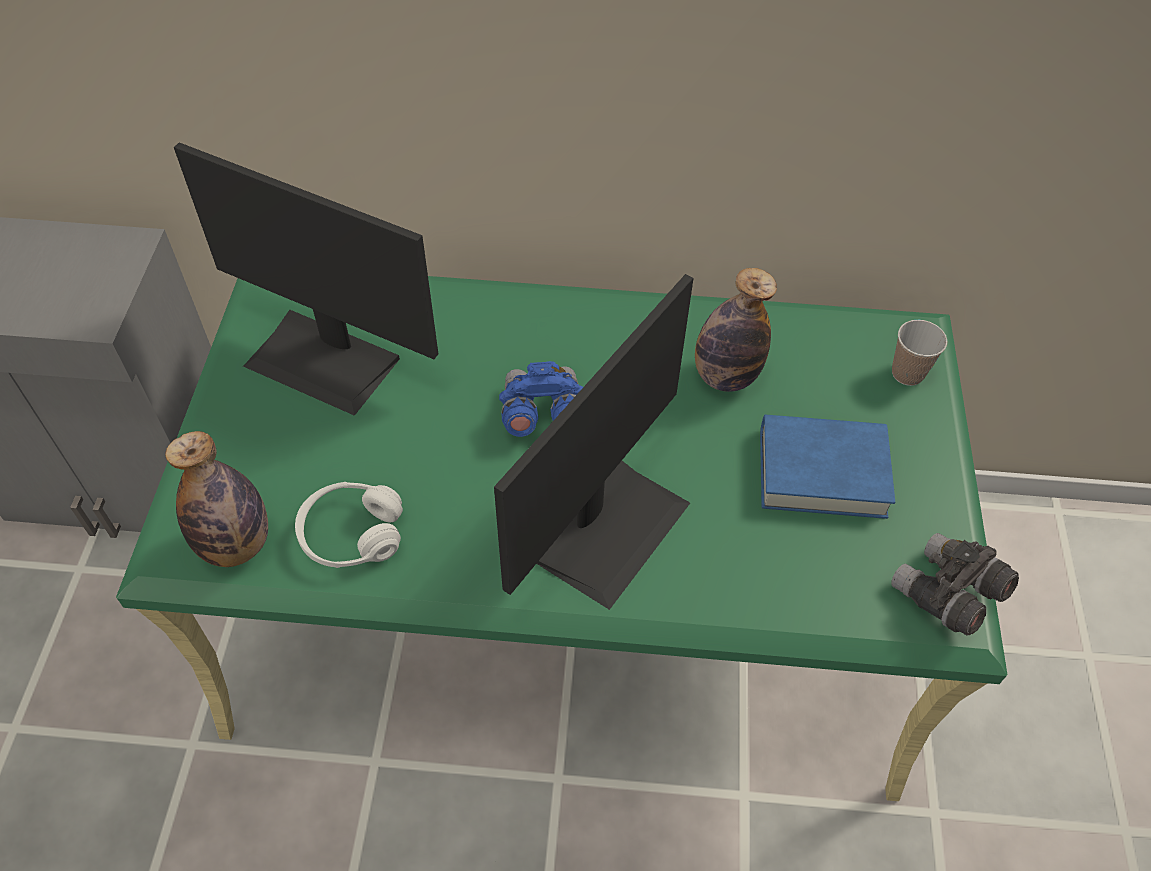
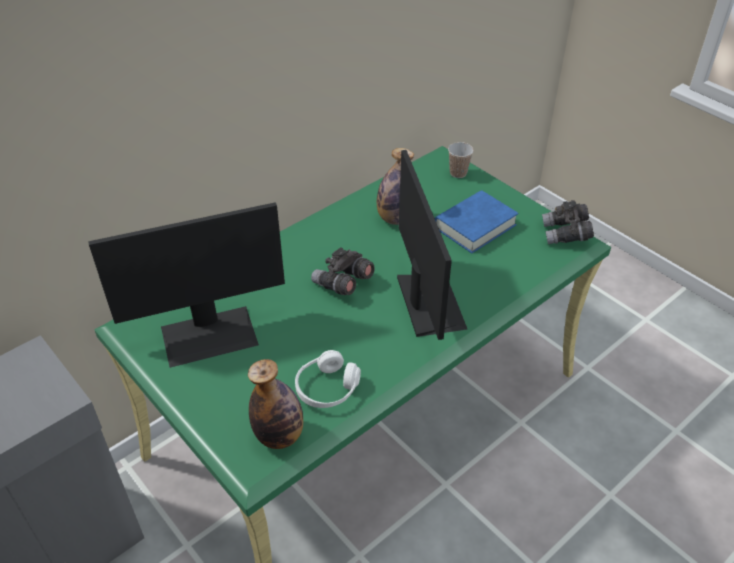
camera: 45 degrees left, 10 degrees down
blue binoculars [499,361,583,437] -> grey binoculars [311,247,375,295]

